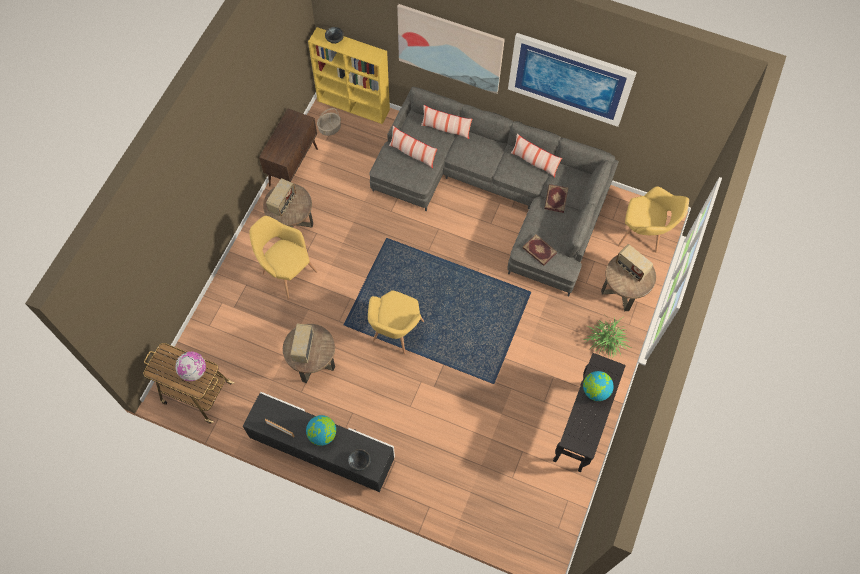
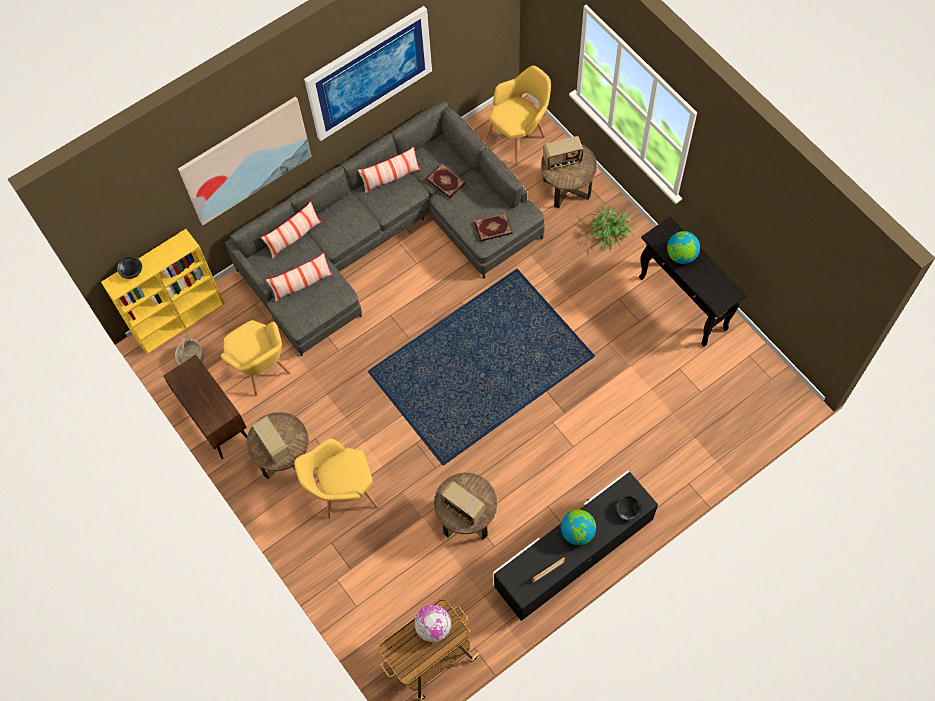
camera: 55 degrees left, 0 degrees up
yellow armchair [368,290,424,354] -> yellow armchair moved to [221,320,290,396]

